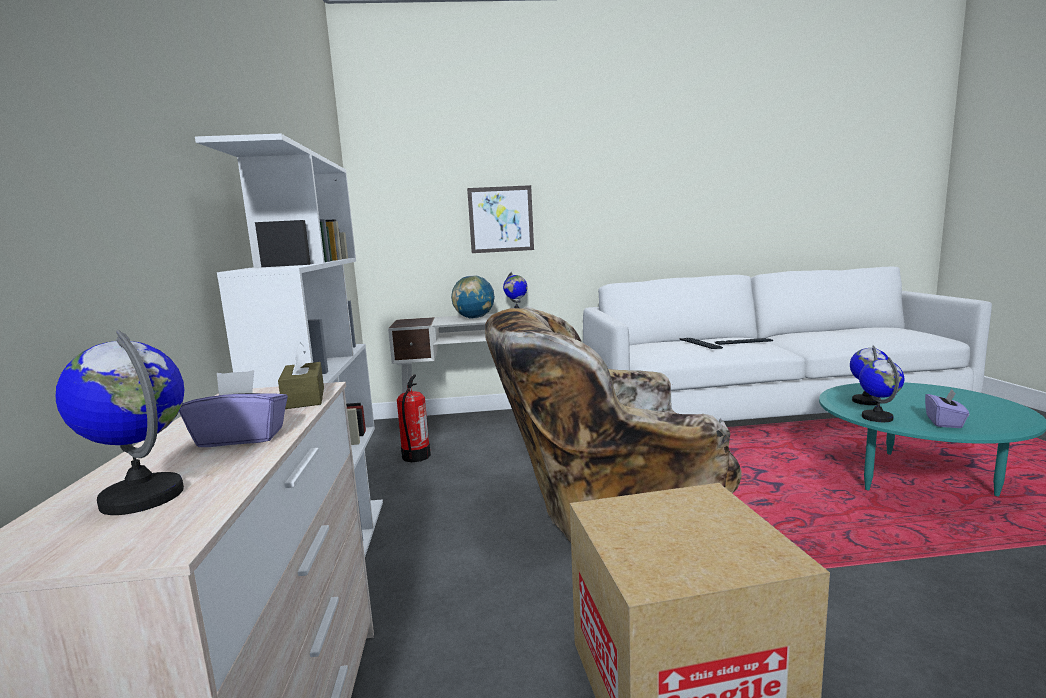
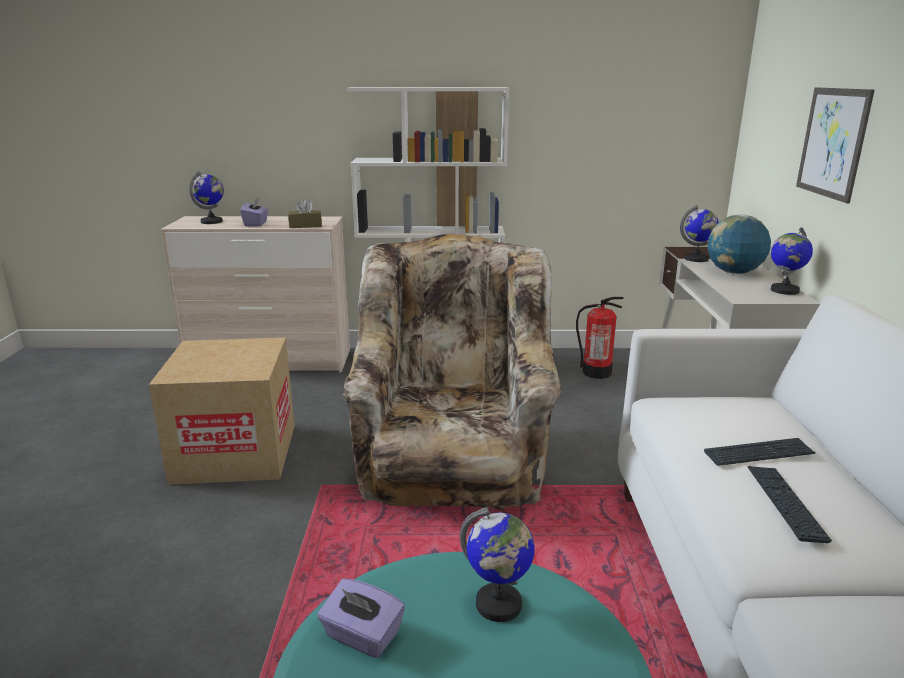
camera: 95 degrees right, 10 degrees up
globe [859,357,904,422] -> globe moved to [680,205,719,262]

